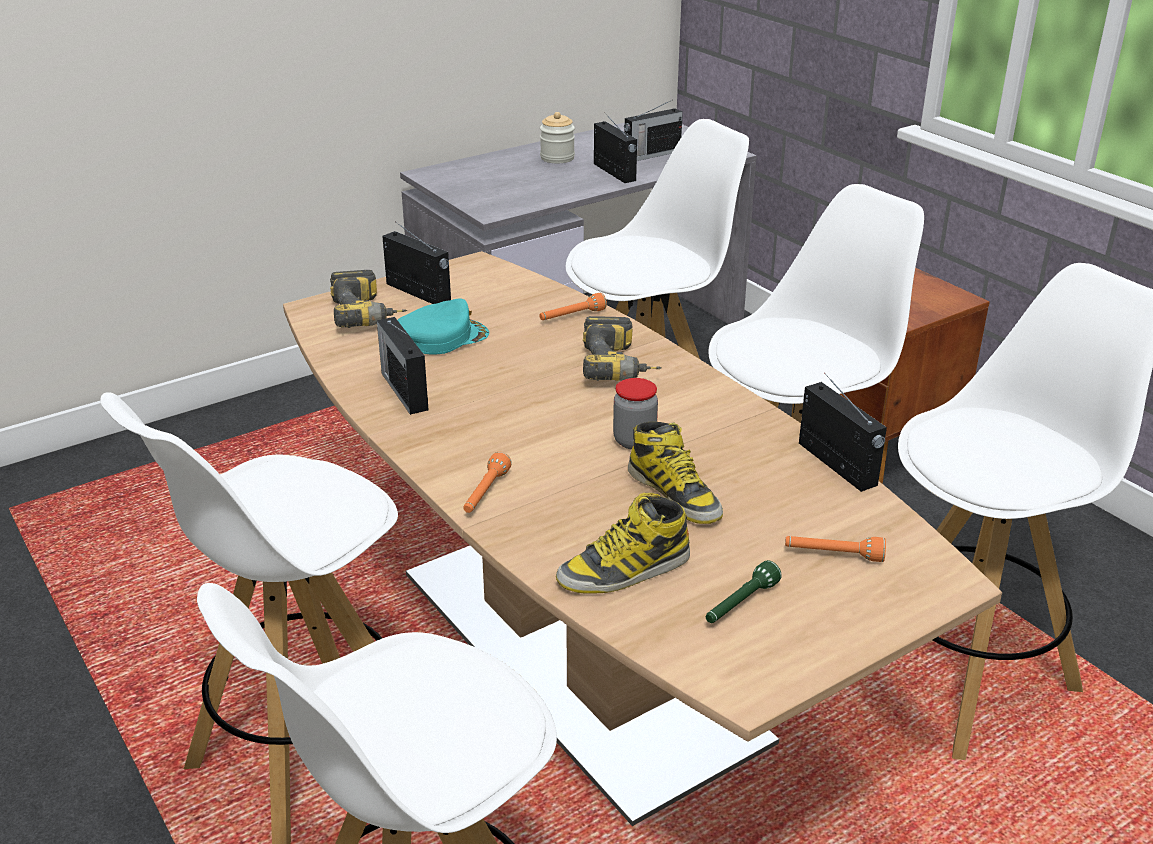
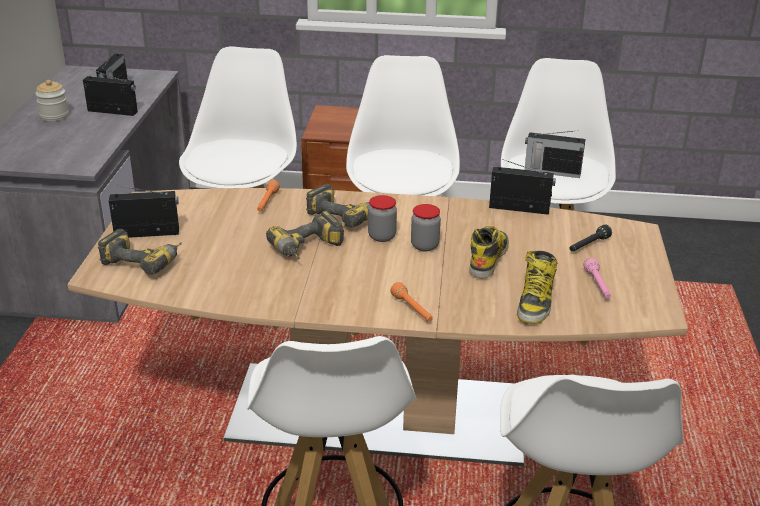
camera: 50 degrees left, 0 degrees up
radio [377,317,428,415] -> radio moved to [525,130,586,178]
turquoise cap [398,298,489,354] -> none
boot [628,421,723,524] -> boot turned 75 degrees counterclockwise [469,226,509,279]
green flashlight [706,560,782,623] -> pink flashlight [583,258,611,299]
orange flashlight [785,536,886,562] -> black flashlight [570,225,612,252]
none -> power drill [266,210,344,259]
none -> jar [368,195,397,242]

